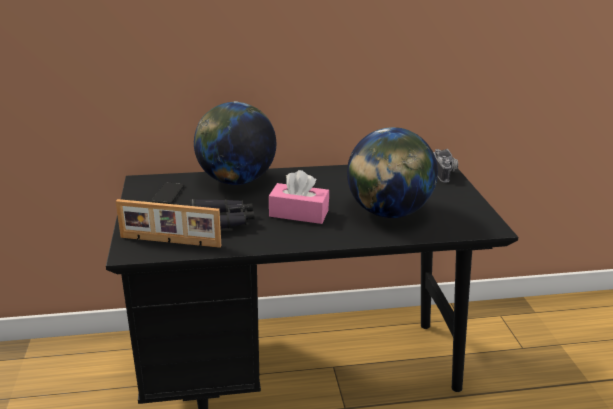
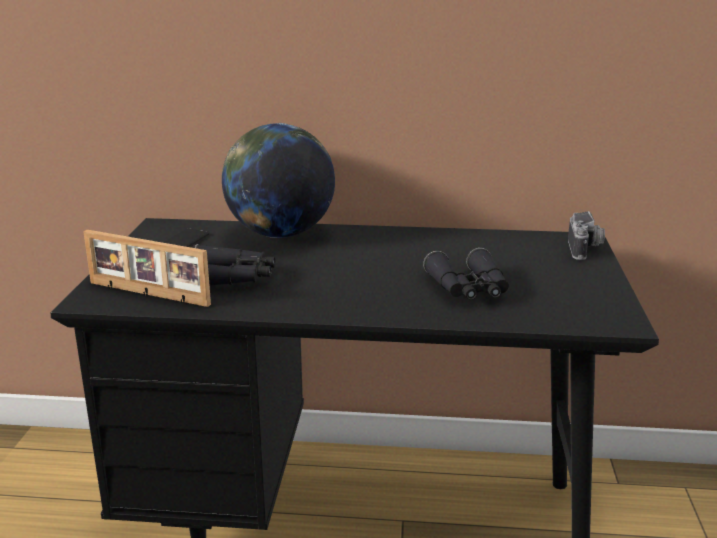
camera: 15 degrees right, 5 degrees down
pink tissue box [269,170,329,224] -> none
globe [347,127,438,218] -> black binoculars [423,247,509,300]

